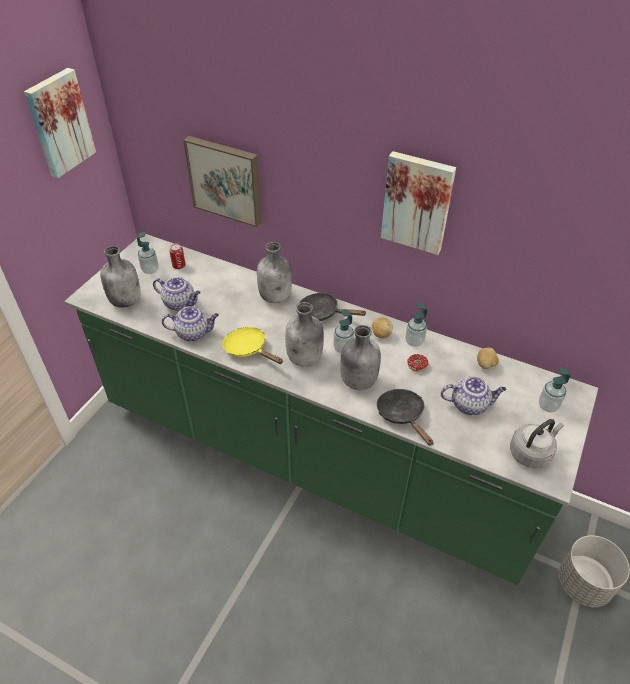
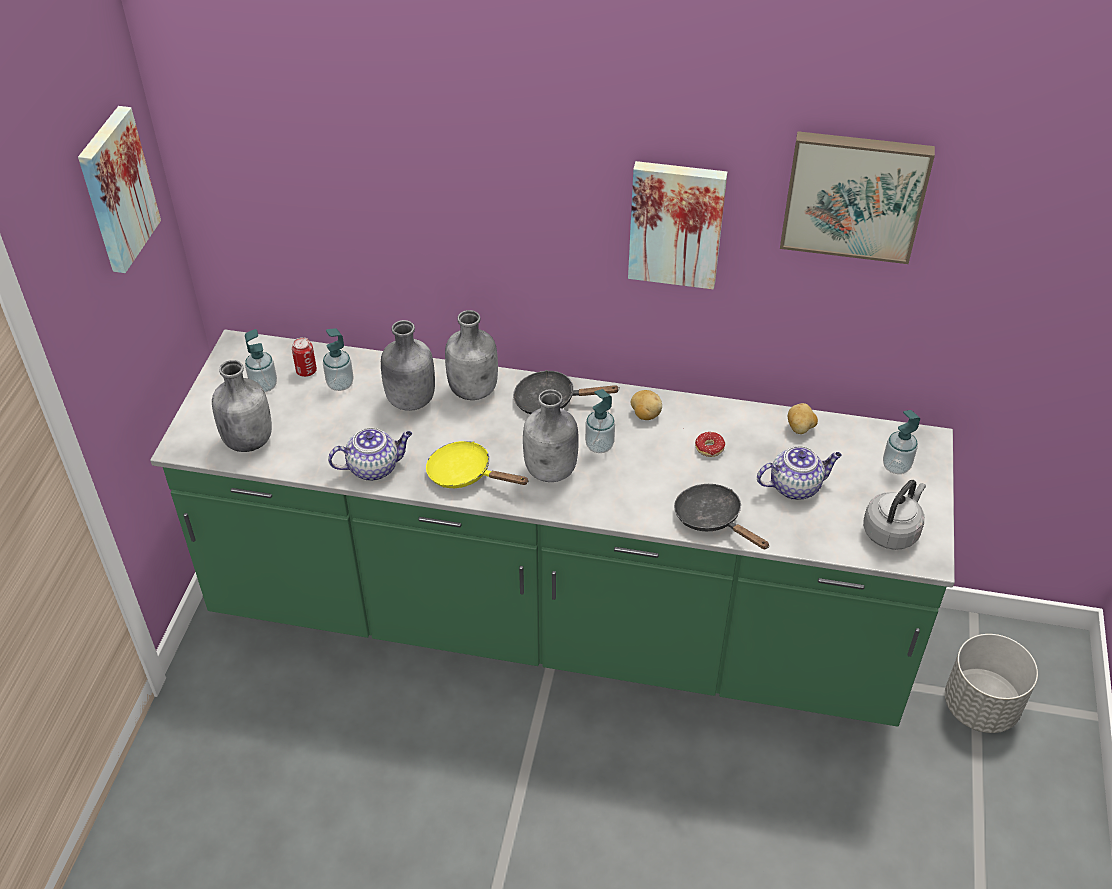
camera: 15 degrees left, 0 degrees up
teapot [153,277,201,311] -> none
picture [183,136,262,227] -> picture moved to [780,131,935,264]
grey bottle [340,325,381,390] -> grey bottle moved to [381,320,435,411]
soap dispenser [405,303,427,347] -> soap dispenser moved to [323,328,354,391]

